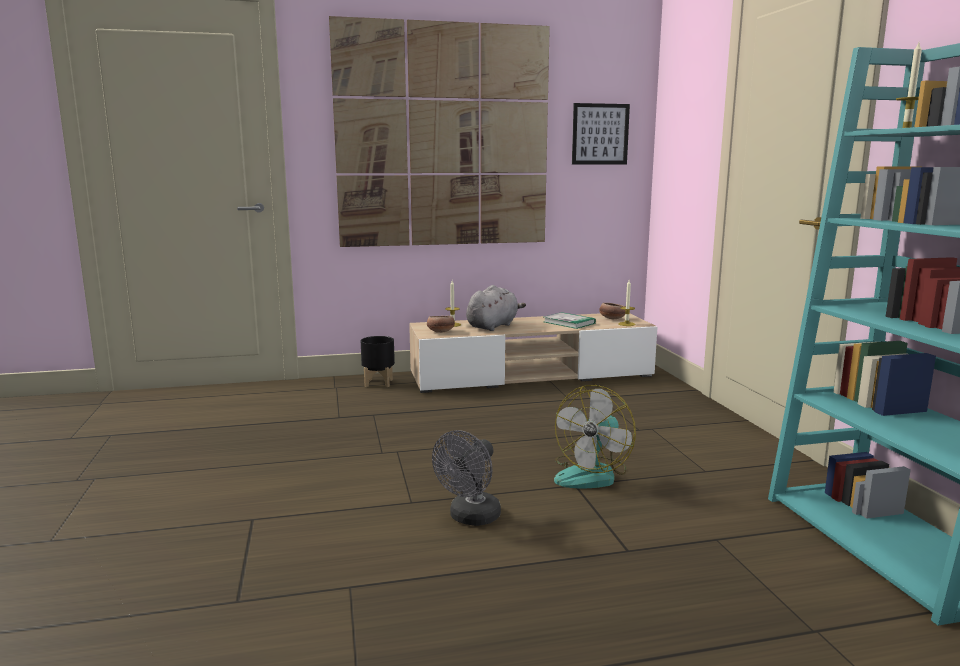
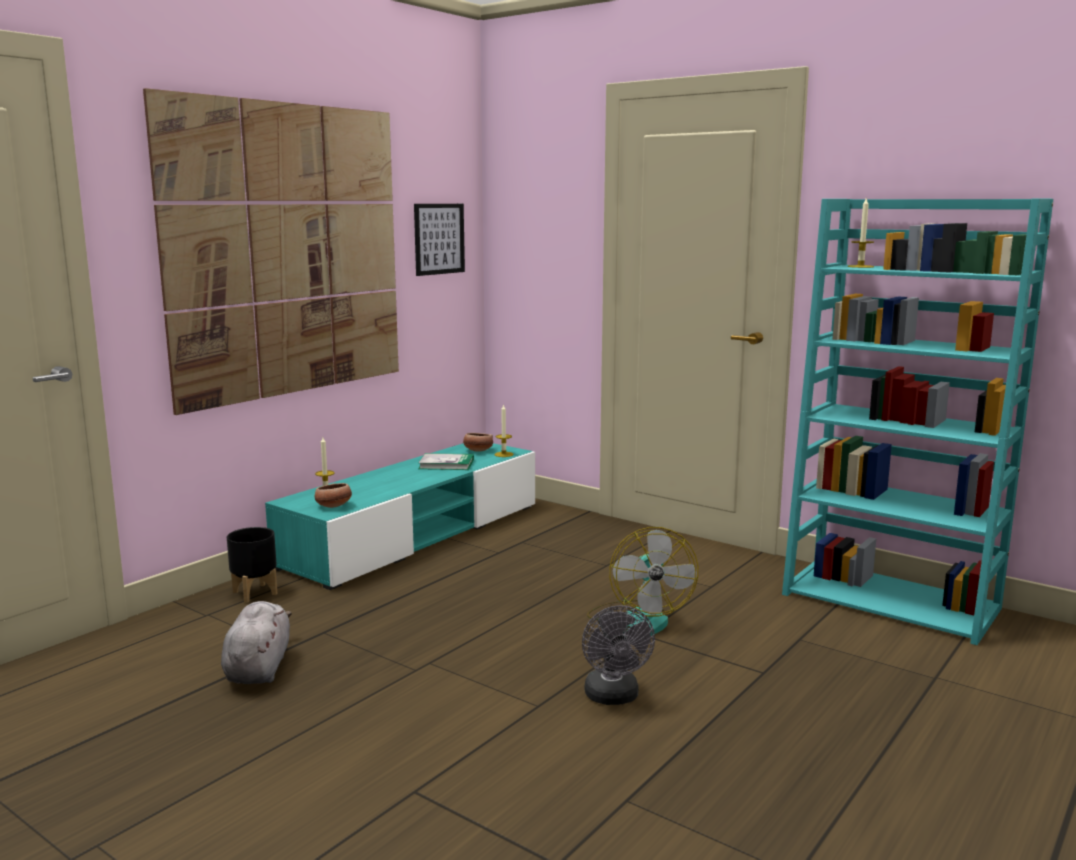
camera: 40 degrees left, 0 degrees up
beige tv stand [409,313,657,393] -> turquoise tv stand [265,443,535,590]
grey plush toy [466,285,526,331] -> grey plush toy moved to [221,601,292,684]

